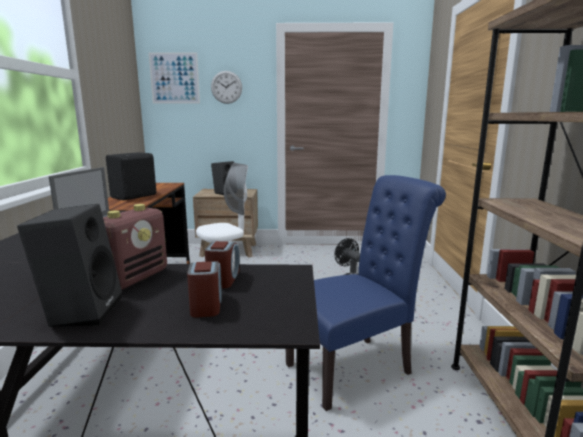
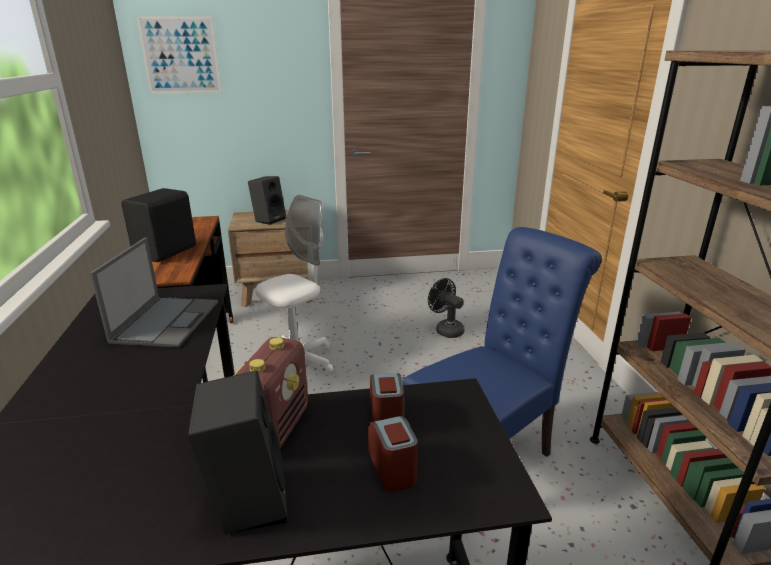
camera: 10 degrees left, 10 degrees up
wall clock [211,71,242,104] -> none

